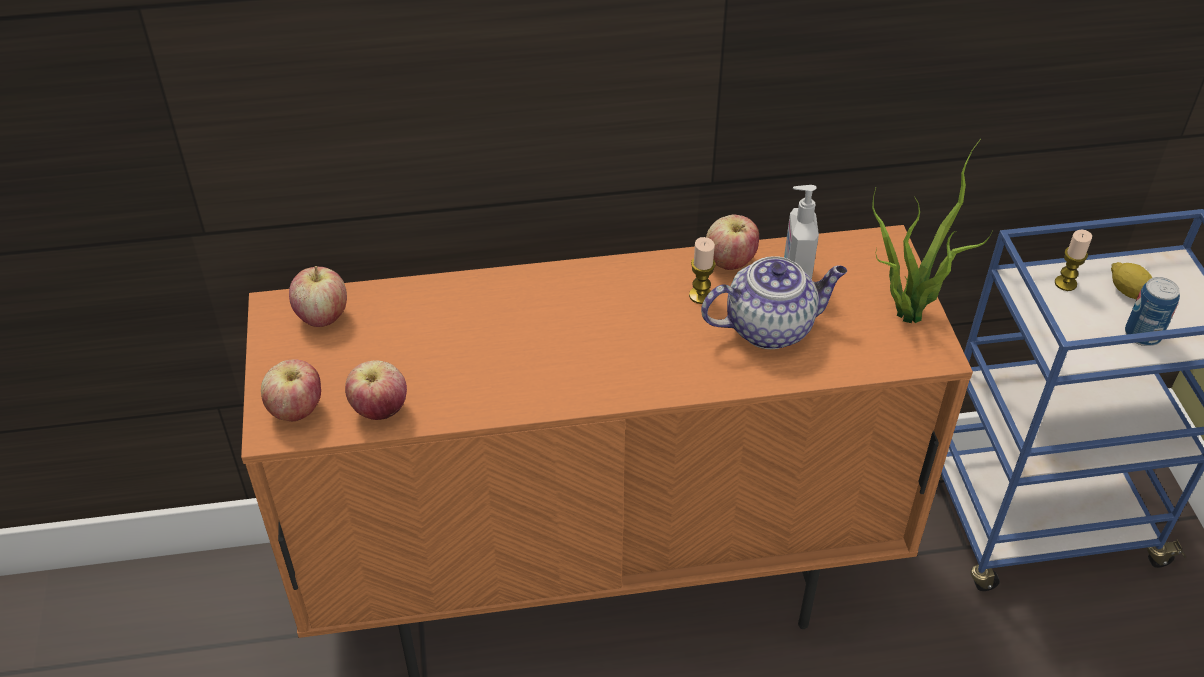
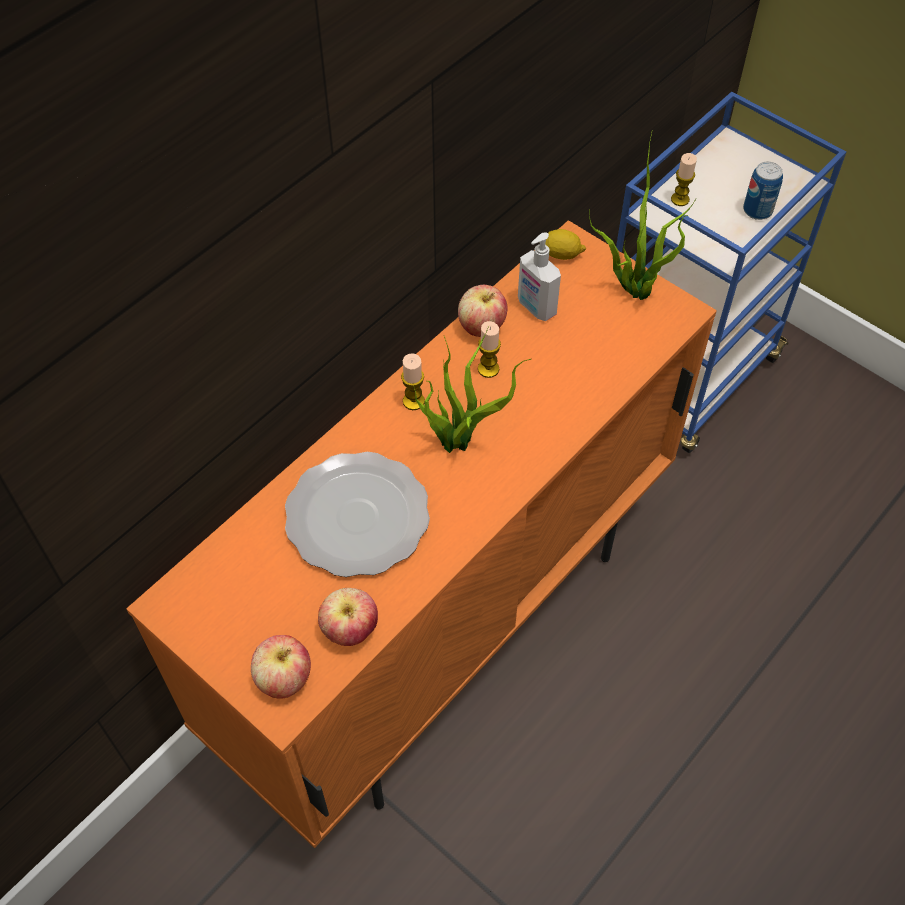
camera: 40 degrees left, 10 degrees up
apple [289,266,347,327] -> none
teapot [701,256,847,349] -> none
lemon [1111,262,1152,299] -> lemon moved to [539,229,586,260]
none -> plate [285,452,430,577]
none -> candle [401,353,425,410]
none -> potted plant [414,327,531,453]

